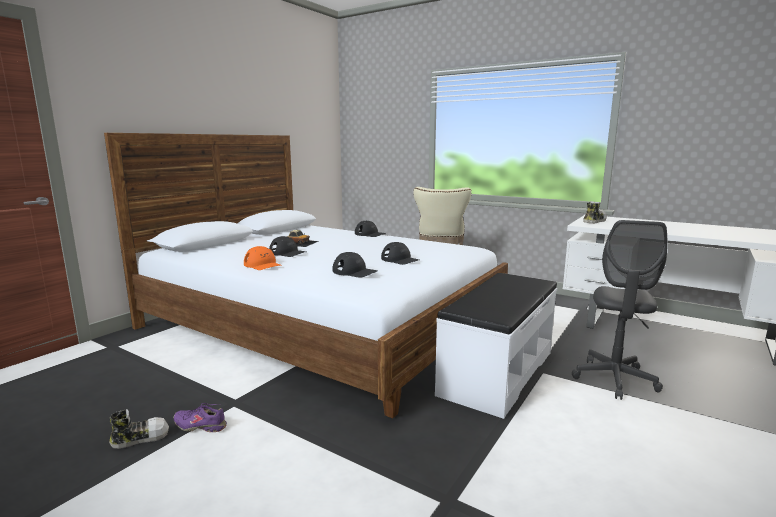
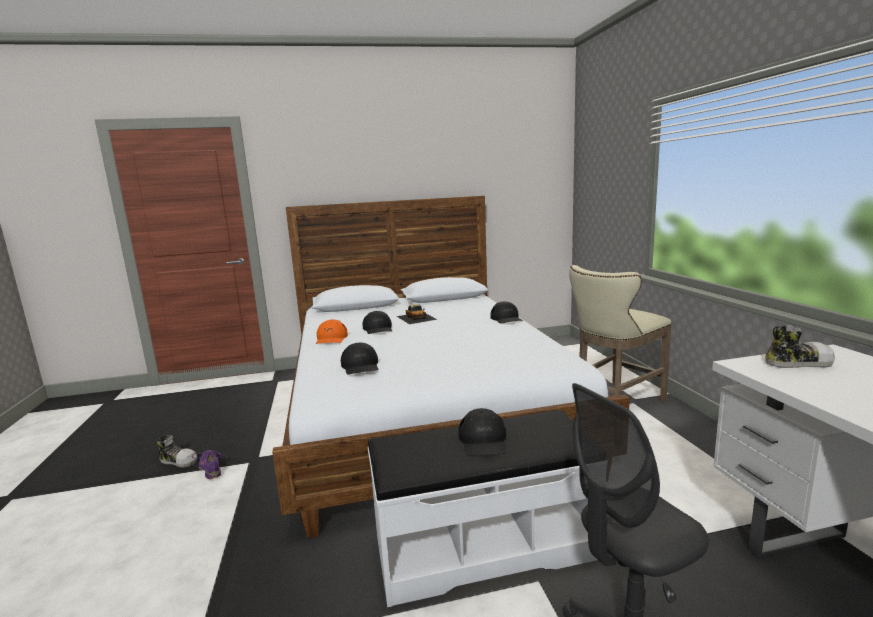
camera: 45 degrees right, 0 degrees up
black cap [381,242,419,265] -> black cap moved to [458,408,507,455]

